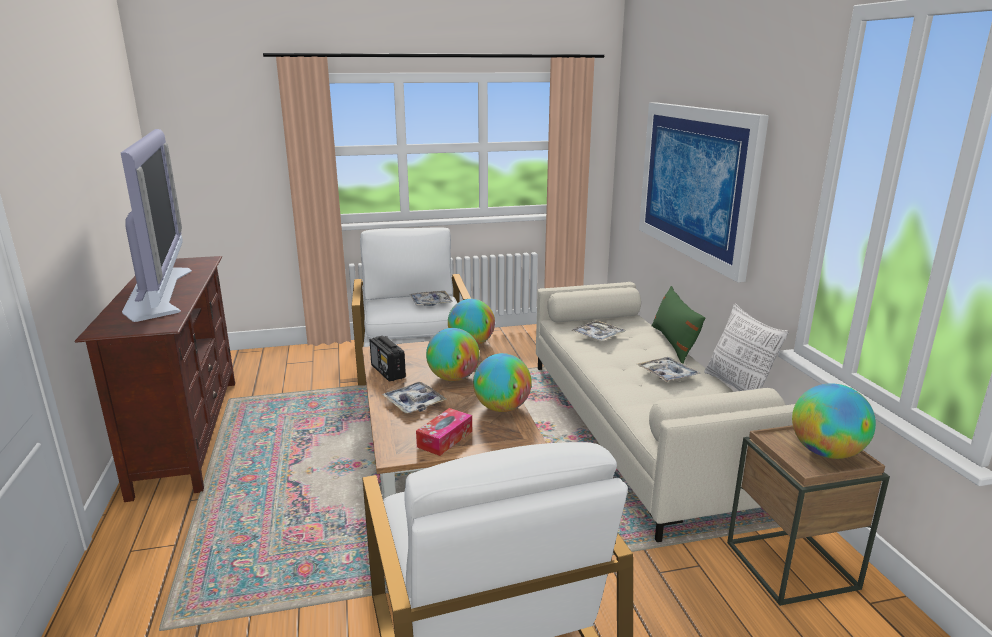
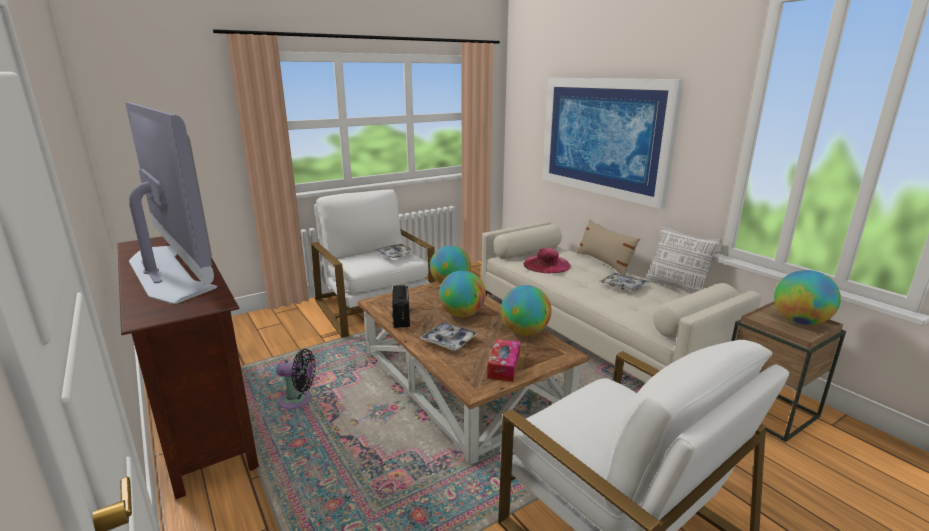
camera: 20 degrees left, 0 degrees up
radio [369,336,406,382] -> radio turned 45 degrees clockwise [392,285,410,328]
tray [571,320,626,341] -> pink hat [523,248,571,273]
green pillow [651,286,705,364] -> beige pillow [576,220,640,275]
none -> black fan [277,349,316,409]

